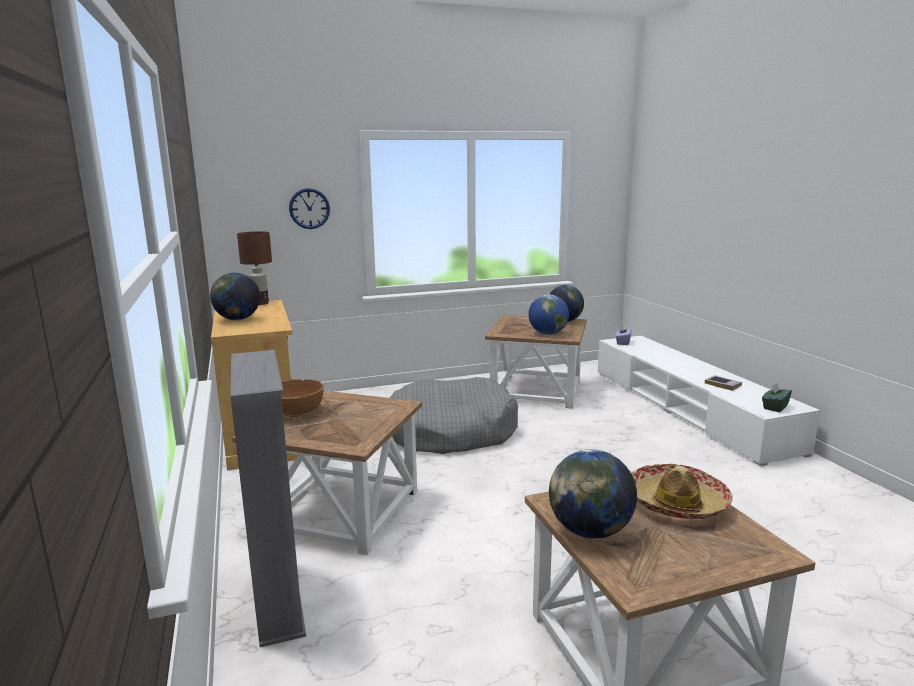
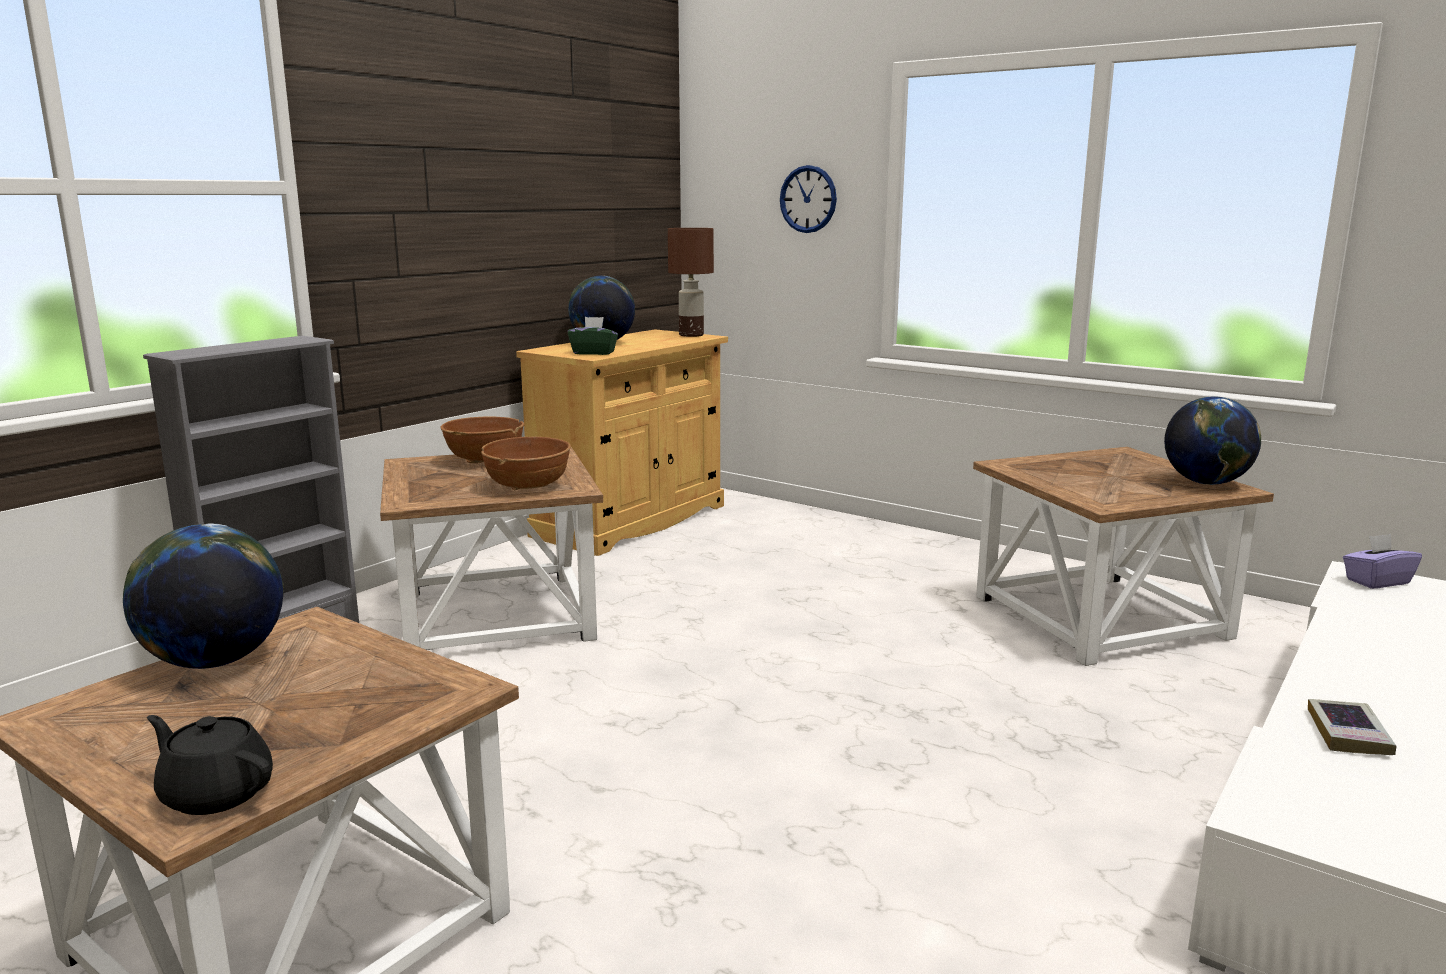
camera: 55 degrees right, 0 degrees up
grey dog bed [390,377,518,454] -> none
globe [528,294,569,335] -> none
hat [631,464,733,519] -> none
green tissue box [762,382,792,412] -> green tissue box moved to [568,317,618,355]
none -> black teapot [147,715,273,815]
none -> brown bowl [481,437,571,490]

